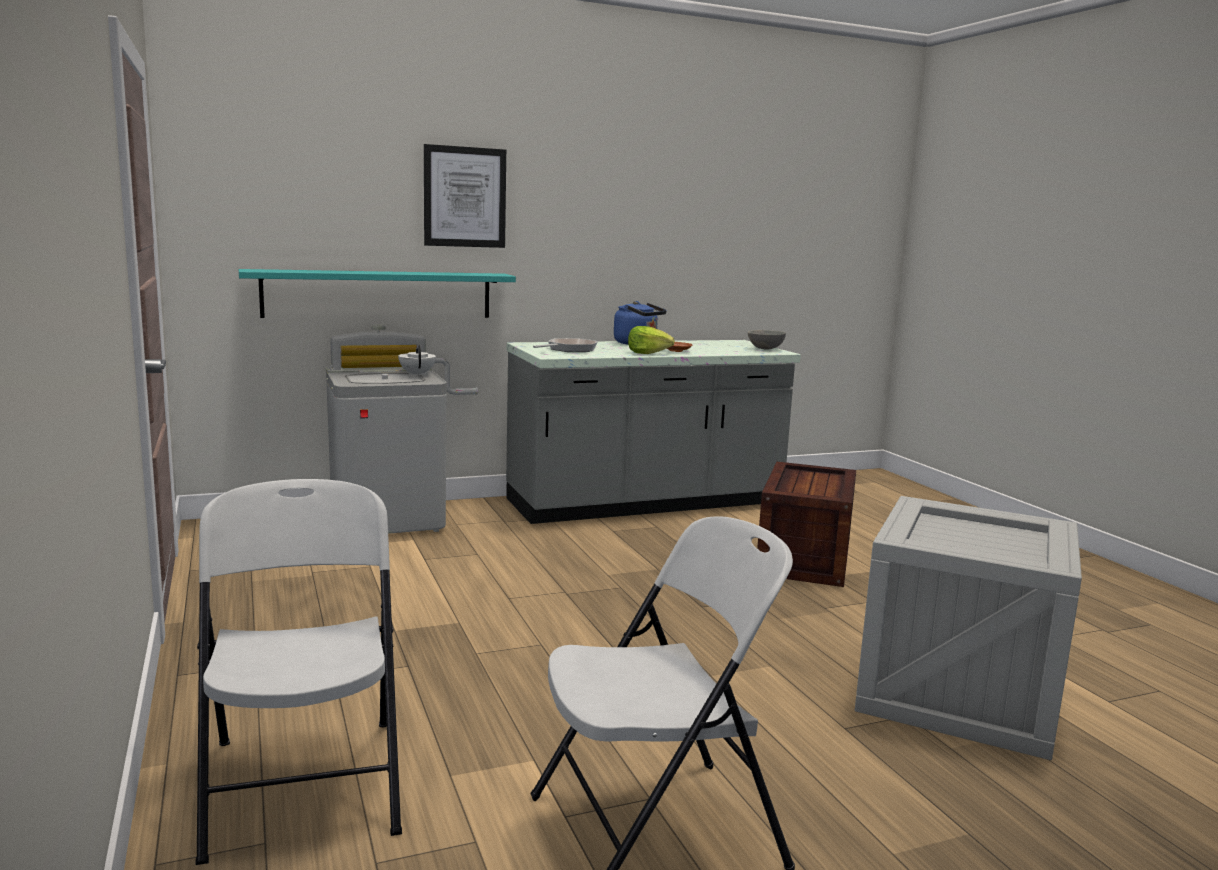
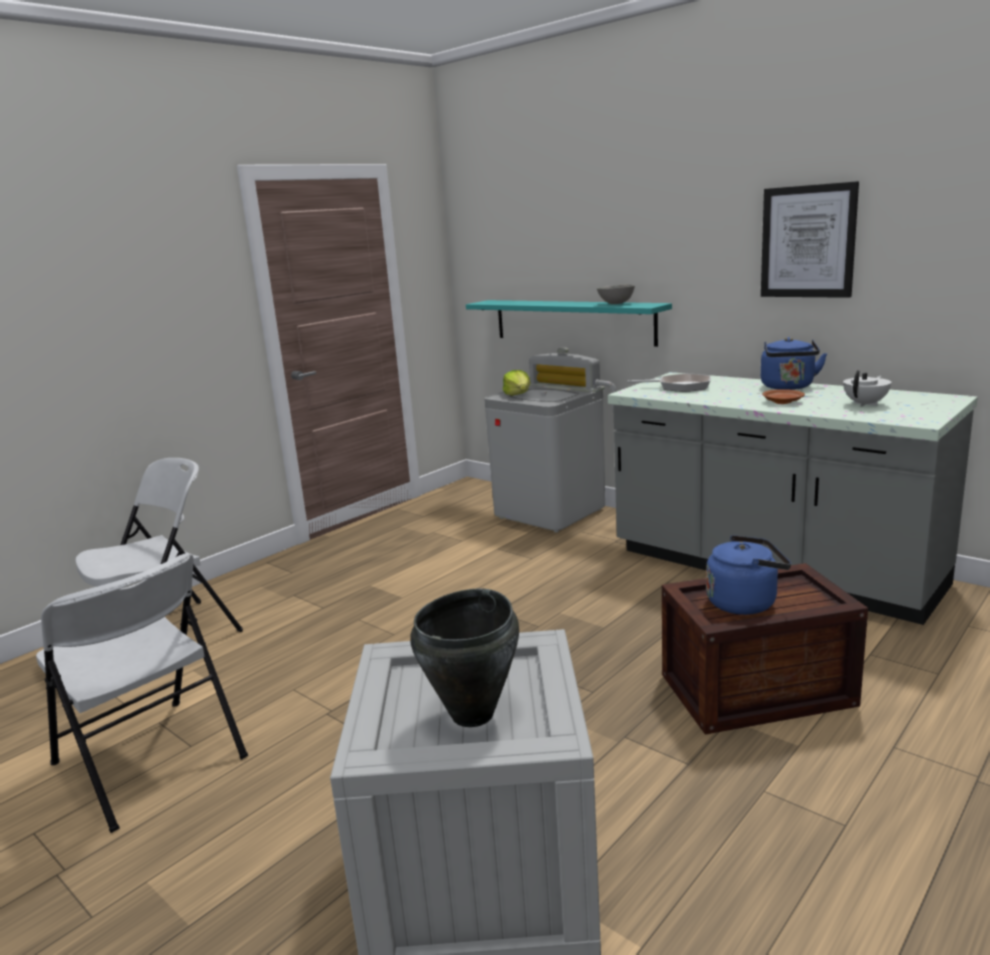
camera: 65 degrees right, 5 degrees up
white teapot [398,345,436,376] -> white teapot moved to [843,370,891,407]
picture [424,144,506,248] -> picture moved to [761,181,859,298]
lettuce [628,326,675,354] -> lettuce moved to [503,370,531,396]
grey bowl [748,330,786,349] -> grey bowl moved to [597,284,635,304]
none -> black cooking pot [410,588,519,727]
none -> blue kettle [706,535,791,615]

